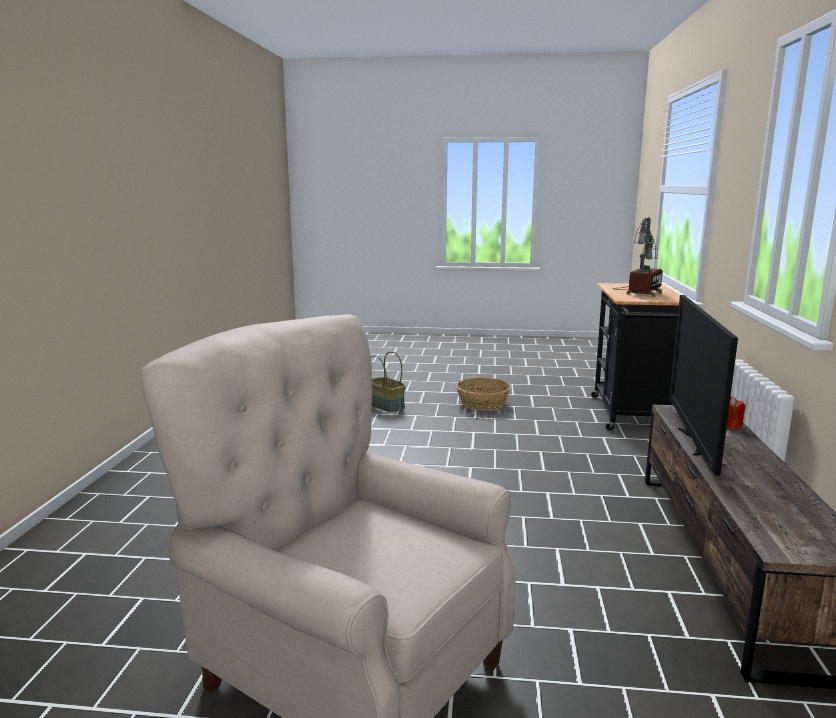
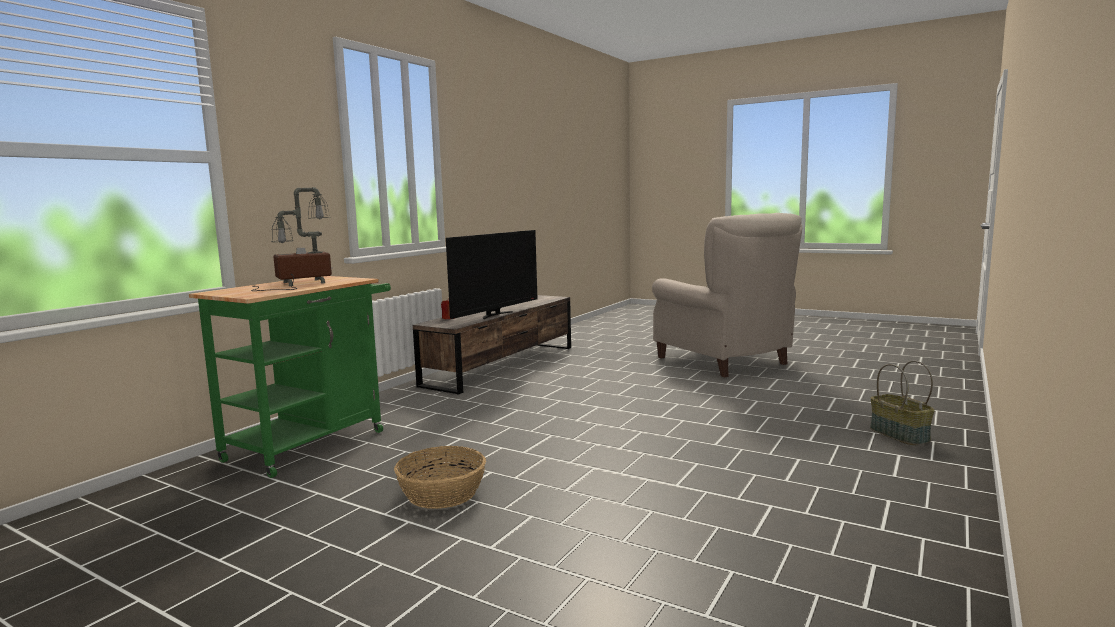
camera: 155 degrees left, 5 degrees down
basket [371,351,406,412] -> basket moved to [870,361,935,445]
black cart [591,283,680,430] -> green cart [189,276,391,478]

